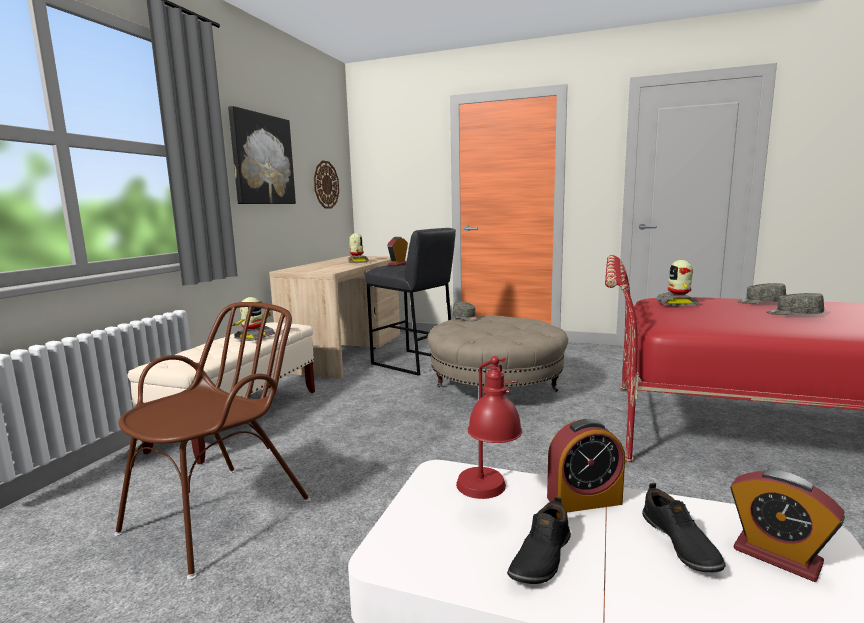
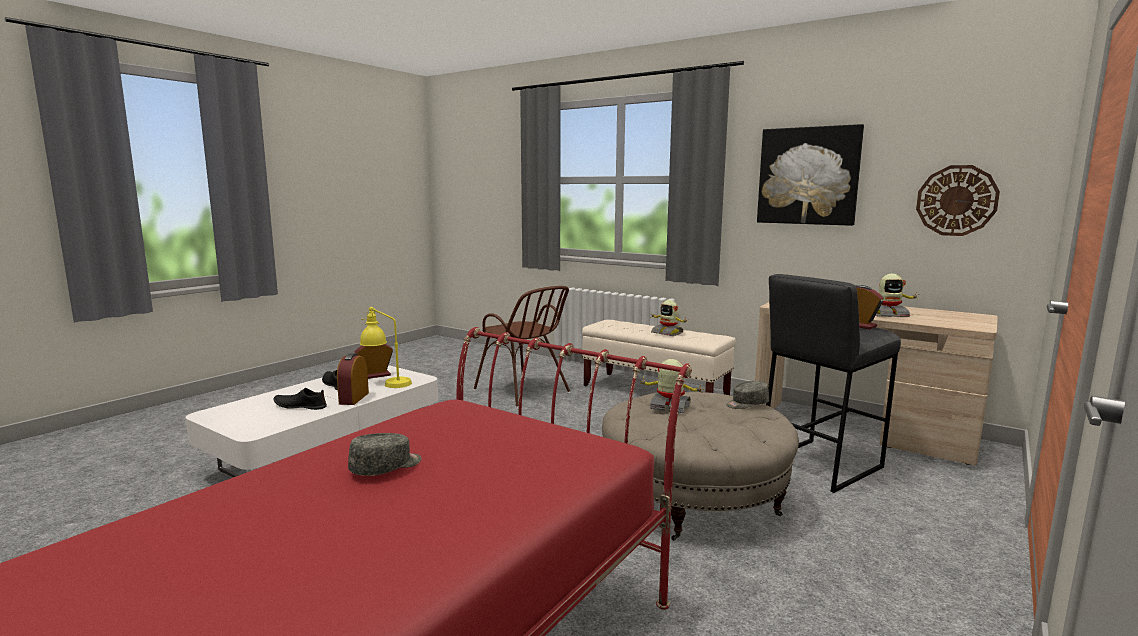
camera: 105 degrees right, 0 degrees up
red table lamp [456,356,522,499] -> yellow table lamp [360,307,412,388]
toy robot [656,260,698,307] -> toy robot moved to [639,359,704,413]
alarm clock [730,470,845,582] -> alarm clock moved to [354,344,393,379]
grey cap [737,283,786,304] -> none

